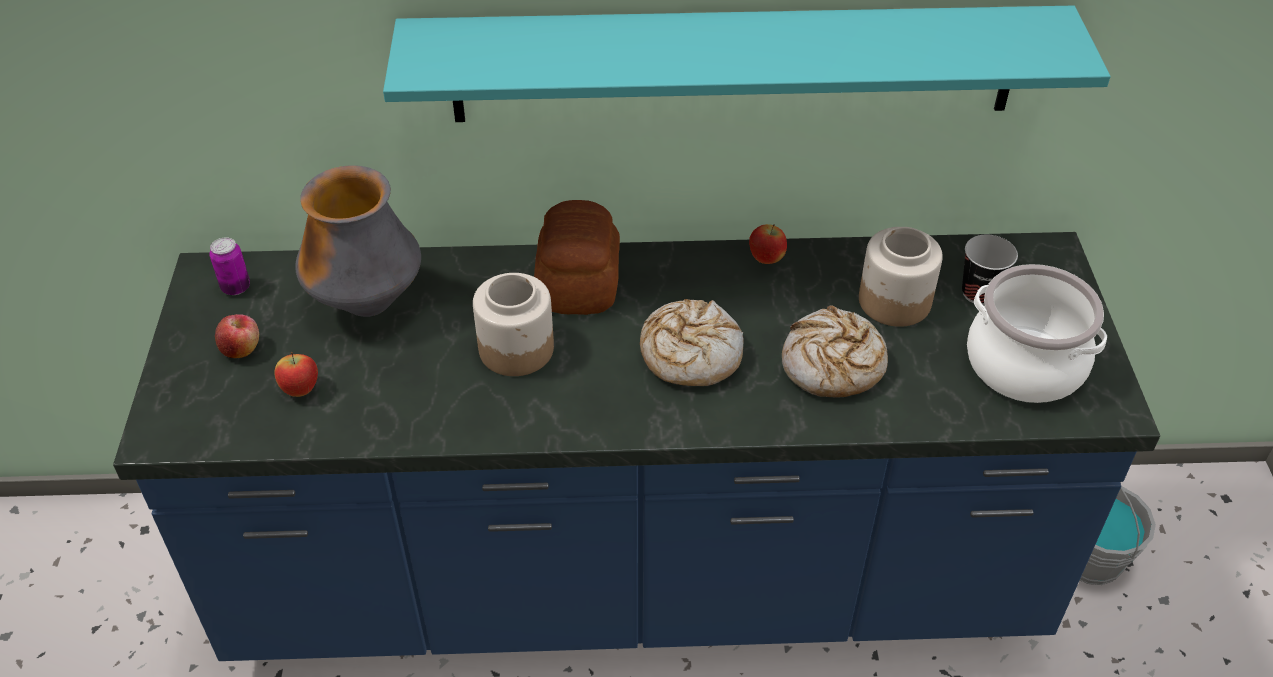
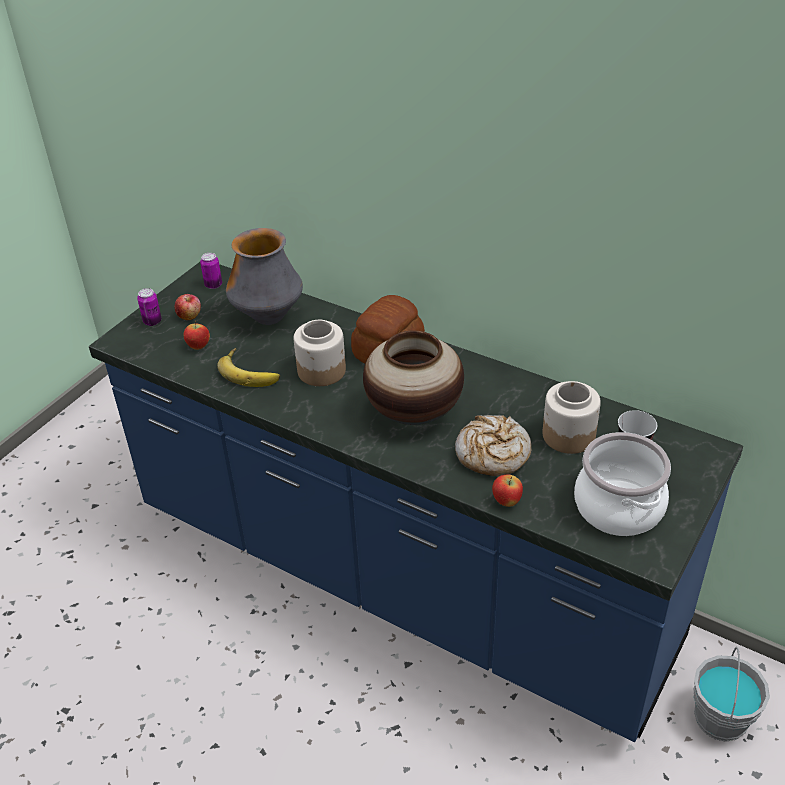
camera: 35 degrees right, 5 degrees down
turquoise shelf [383,6,1111,122] -> none
bread [640,299,743,386] -> vase [363,330,464,425]
apple [749,224,787,264] -> apple moved to [492,474,523,507]
none -> can [137,288,162,326]
none -> banana [217,348,280,387]

